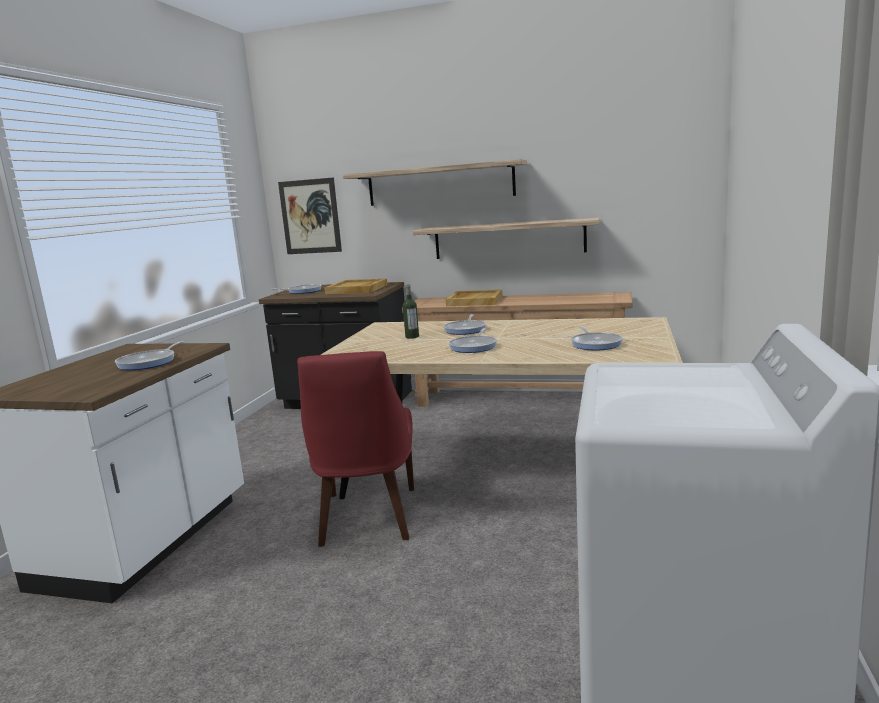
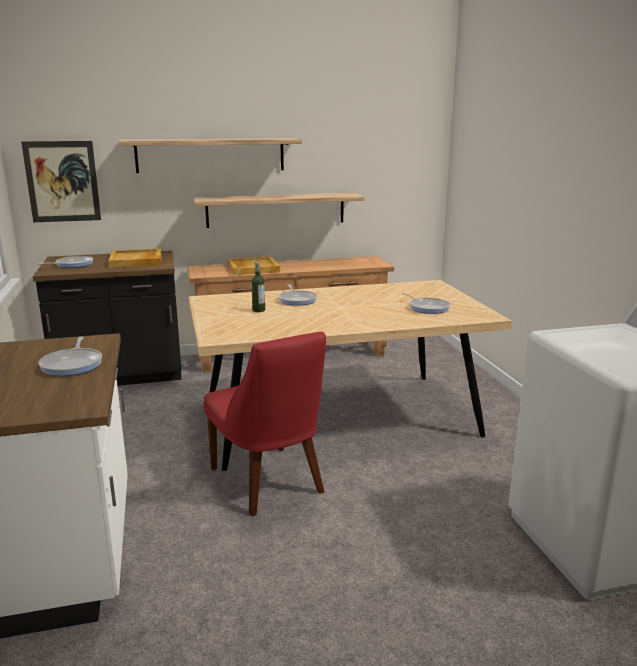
camera: 30 degrees left, 5 degrees up
frying pan [449,328,497,353] -> none

